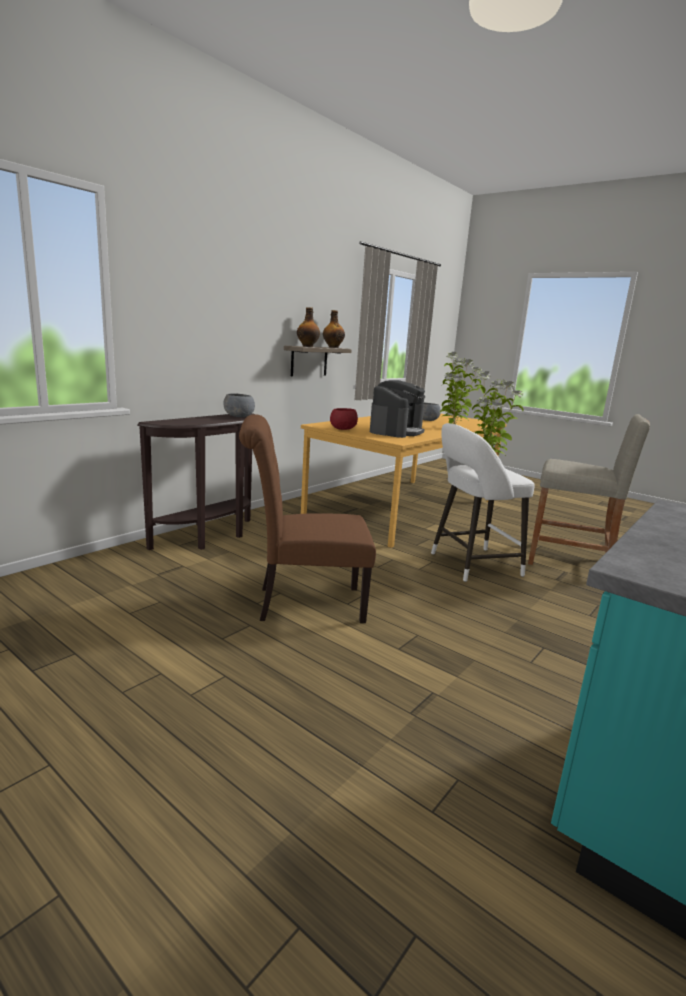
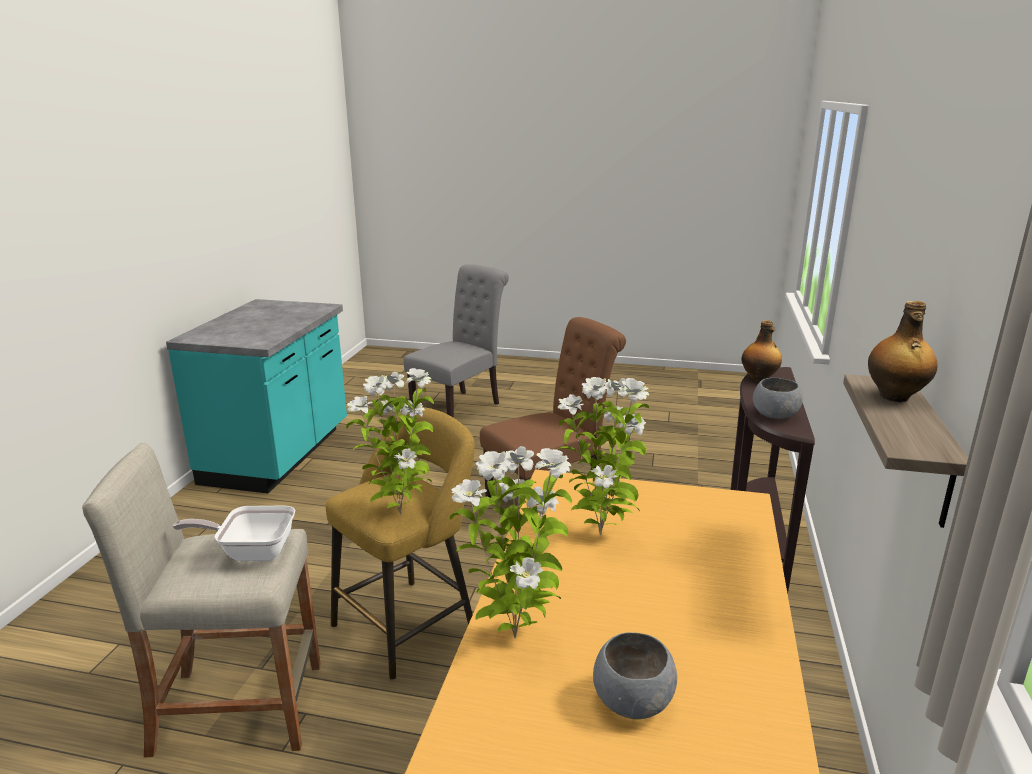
camera: 155 degrees right, 5 degrees up
bottle [323,310,345,348] -> bottle moved to [741,320,782,382]
red bowl [330,408,358,430] -> none
coffee machine [370,380,425,438] -> potted plant [558,377,649,535]
white stool [431,423,535,582] -> yellow stool [326,407,475,680]
none -> frying pan [173,506,295,561]
none -> grey chair [403,264,509,418]

